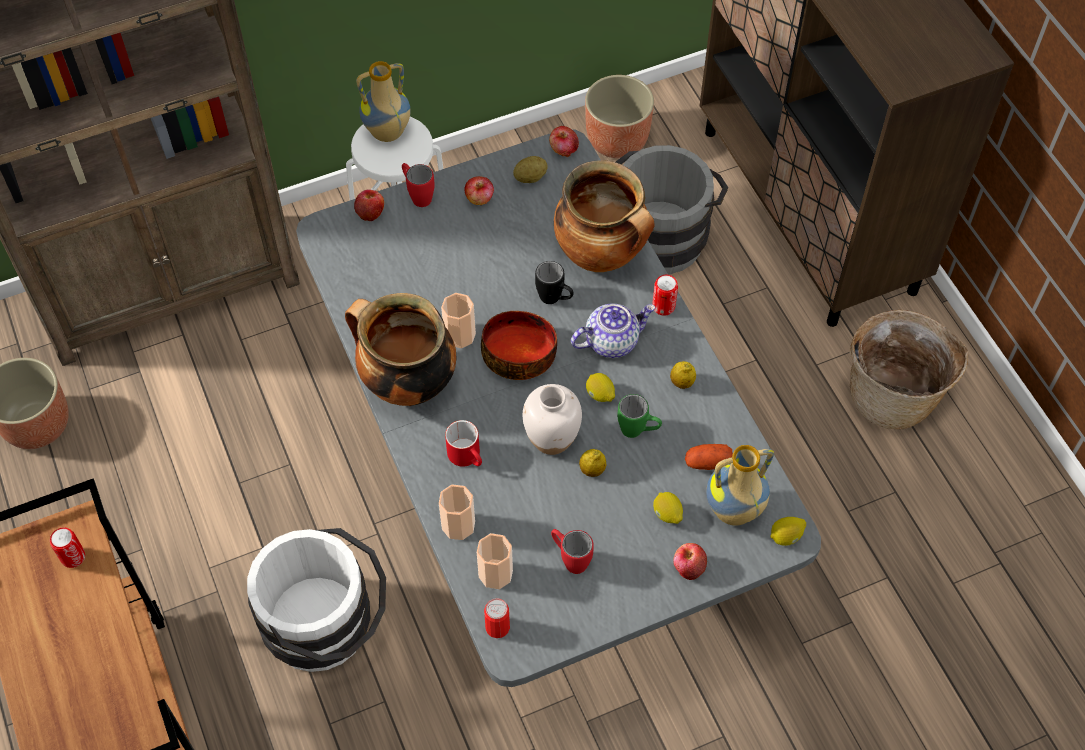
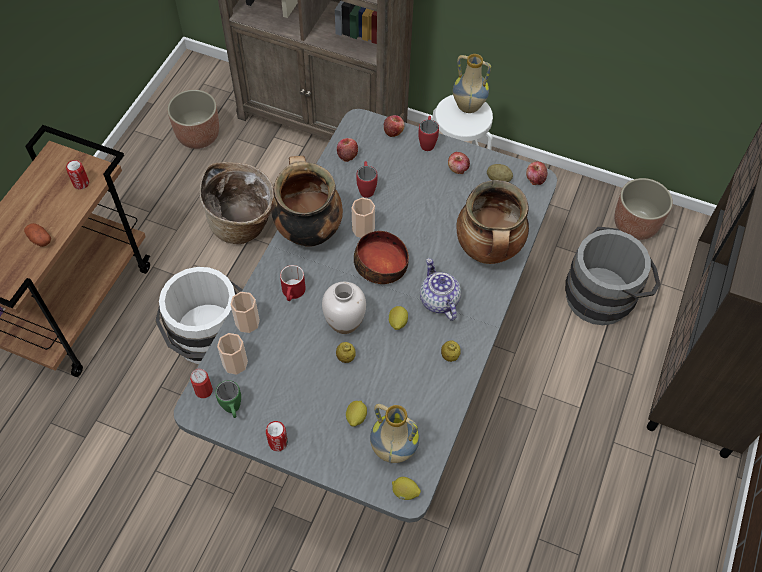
camera: 45 degrees right, 0 degrees up
black mug [535,261,574,304] -> none
red mug [551,529,594,574] -> red mug moved to [356,161,377,198]
teapot [571,303,655,358] -> teapot turned 135 degrees counterclockwise [420,258,461,321]
green mug [618,394,662,438] -> green mug moved to [215,380,241,418]
can [652,275,678,316] -> can moved to [266,421,288,452]
apple [673,543,707,580] -> apple moved to [337,138,358,162]
potato [685,444,733,470] -> potato moved to [24,223,51,247]
basket [849,310,968,430] -> basket moved to [200,162,274,244]

